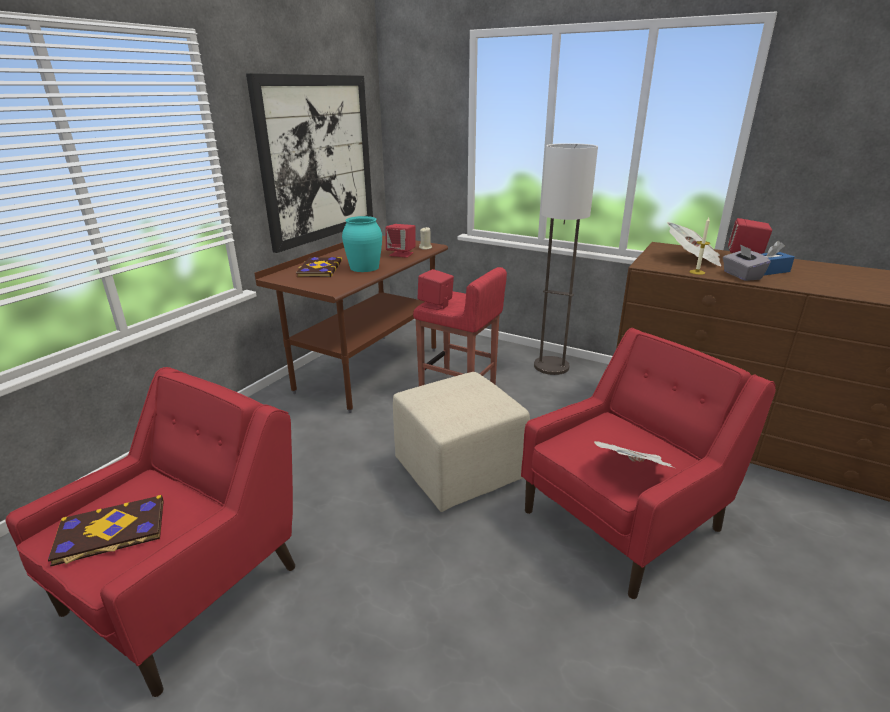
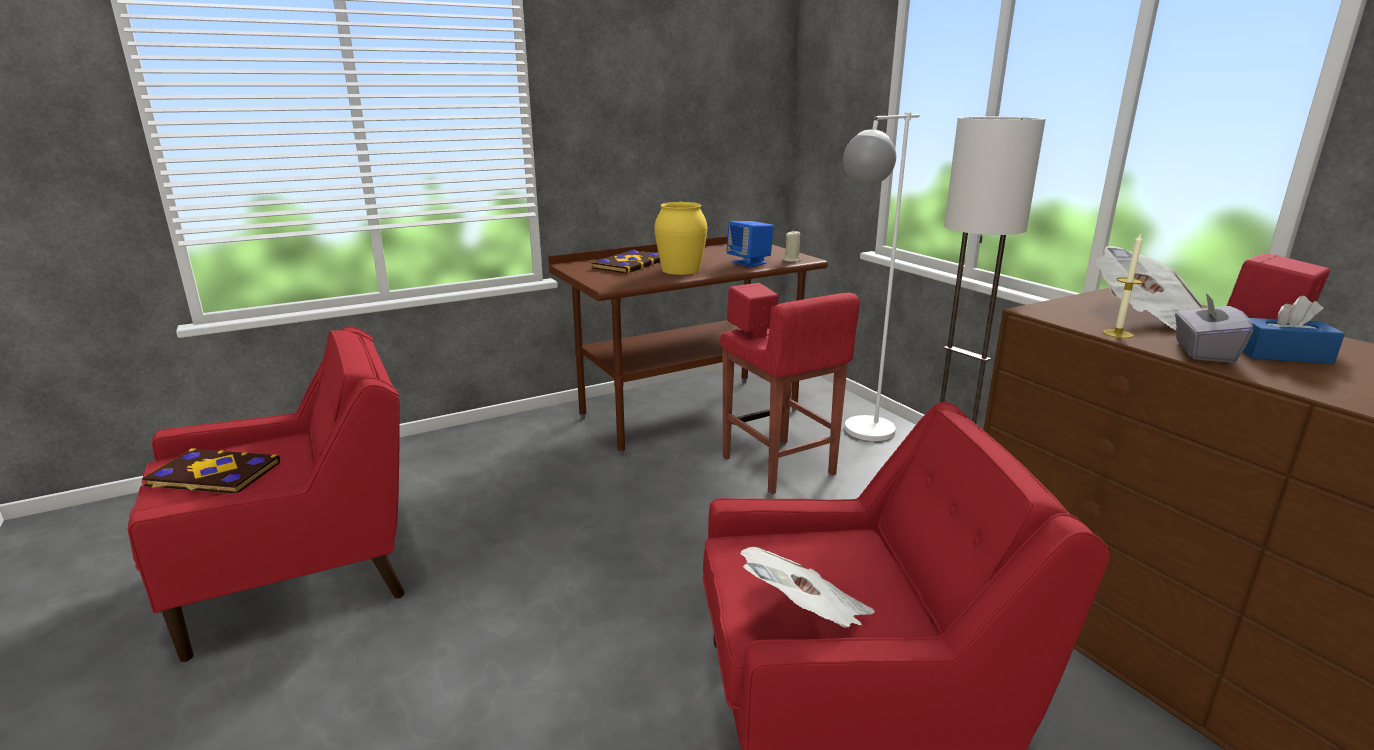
camera: 30 degrees right, 5 degrees down
picture [246,73,373,253] -> none
turquoise vase [342,216,382,272] -> yellow vase [654,202,707,275]
red speaker [385,224,416,258] -> blue speaker [726,221,774,267]
beige ottoman [393,372,530,512] -> none
none -> white floor lamp [843,112,920,441]

